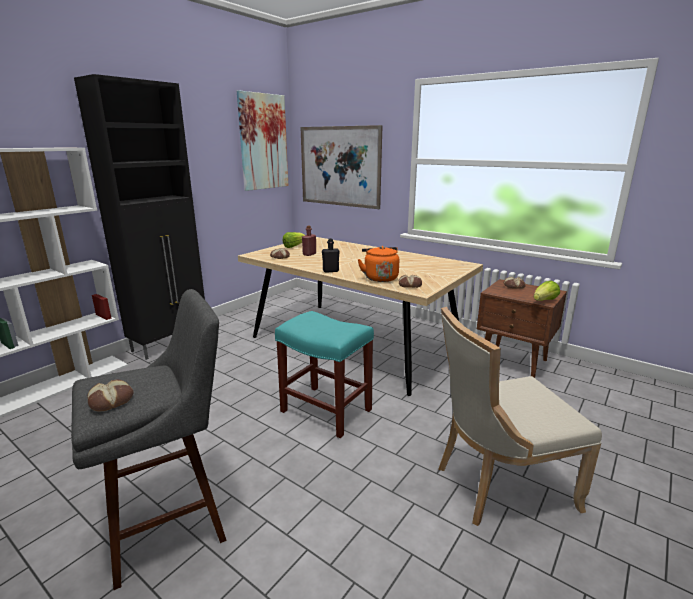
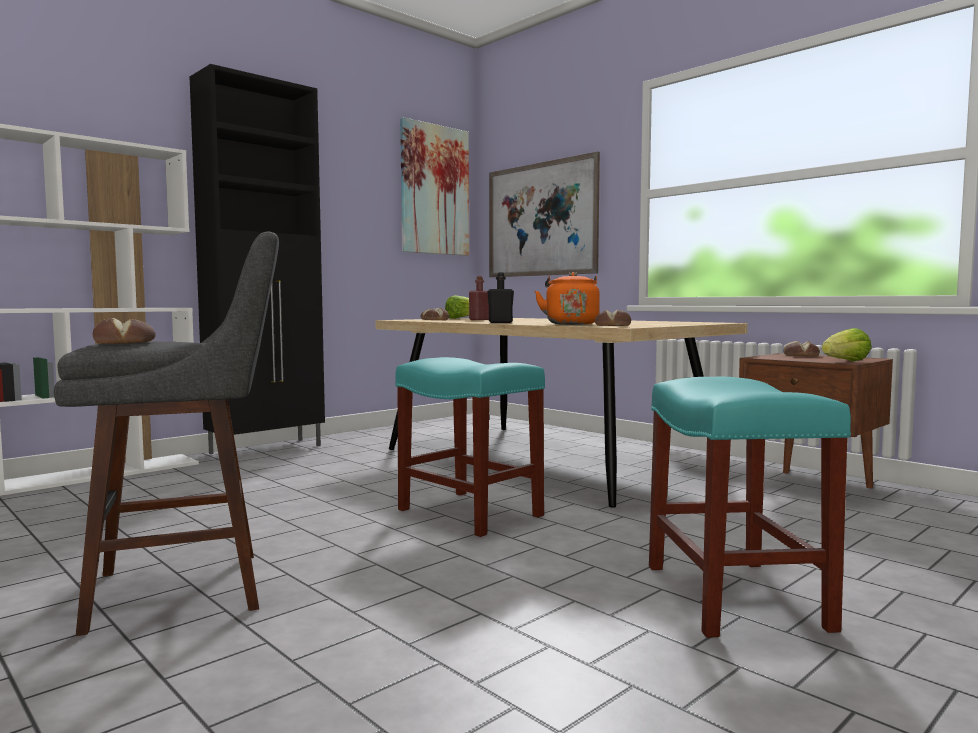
camera: 10 degrees right, 15 degrees down
beige chair [438,307,602,526] -> turquoise stool [649,377,851,638]

